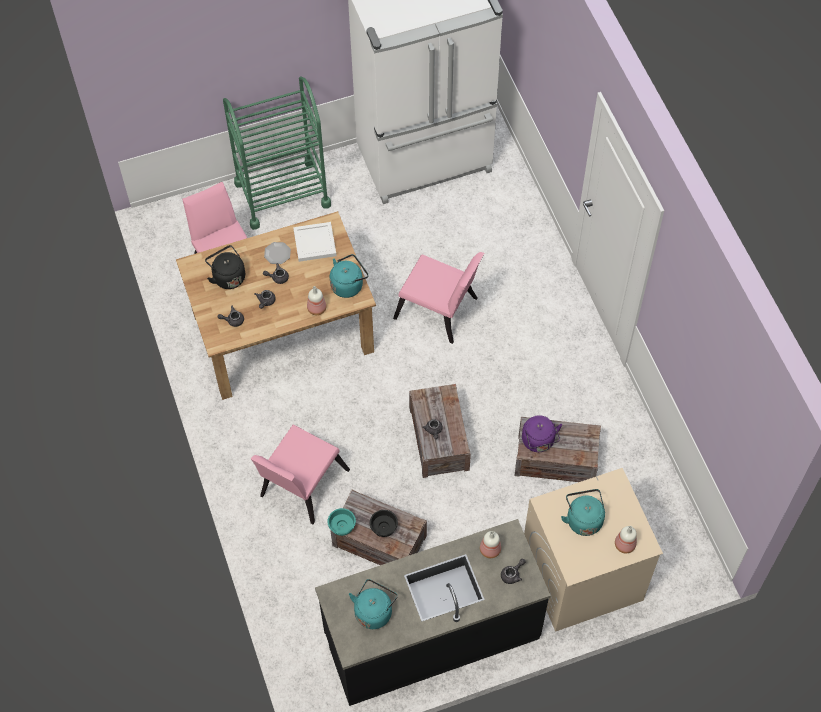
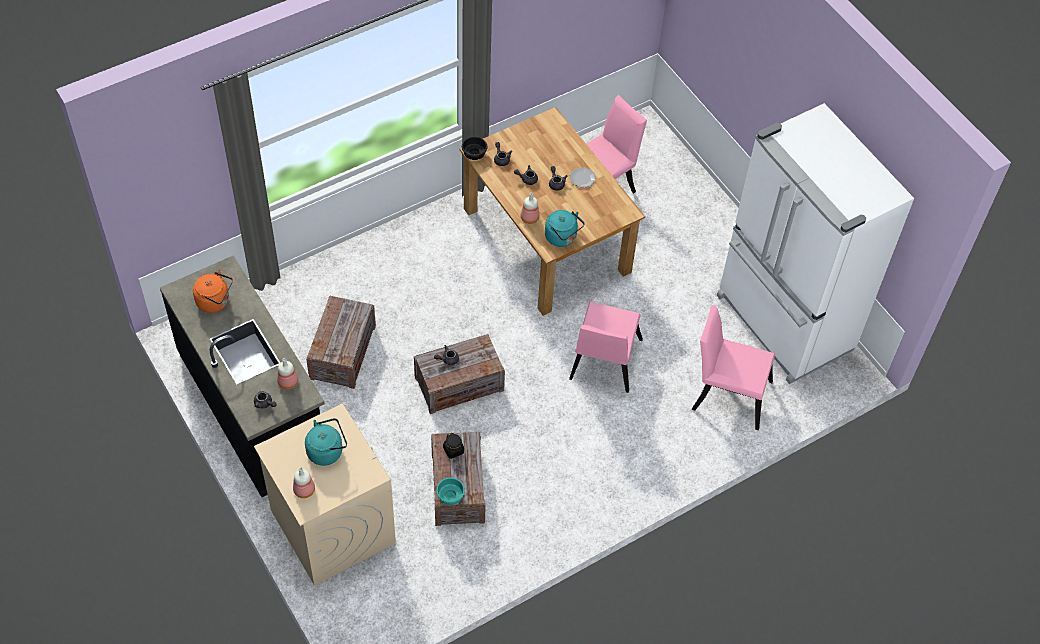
camera: 75 degrees right, 5 degrees down
black kettle [205,245,245,289] -> none
green cart [223,77,331,230] -> none
pink chair [251,424,350,524] -> pink chair moved to [692,305,775,430]
white tray [293,222,337,262] -> none
turquoise bowl [328,508,356,536] -> turquoise bowl moved to [436,478,465,505]
turquoise kettle [349,579,398,629] -> orange kettle [193,270,233,313]
black bowl [370,510,398,537] -> black bowl moved to [462,137,487,160]
purple kettle [522,415,562,452] -> black jar [443,433,464,459]

